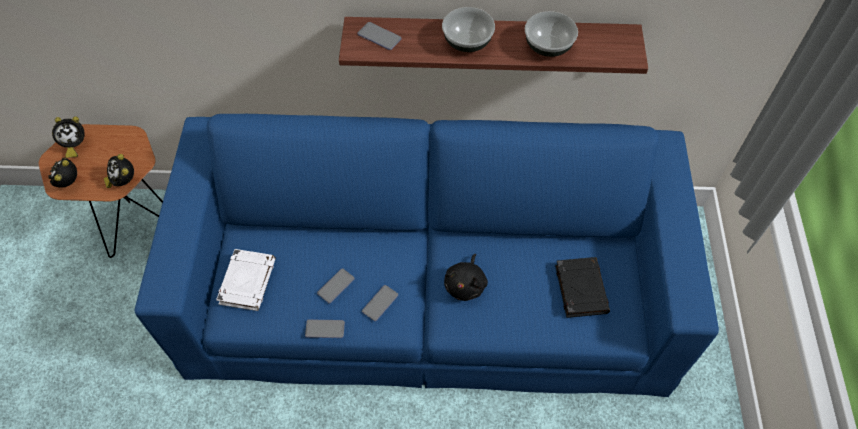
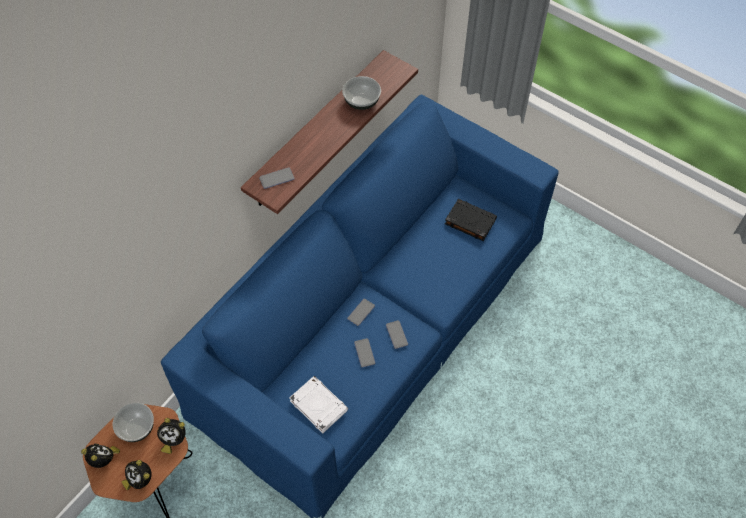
camera: 55 degrees left, 0 degrees up
alarm clock [52,116,85,158] -> alarm clock turned 75 degrees counterclockwise [81,443,120,468]
phone [305,319,345,338] -> phone moved to [347,299,375,326]
bowl [442,7,495,52] -> bowl moved to [113,403,154,442]
black plush toy [444,254,488,301] -> none

